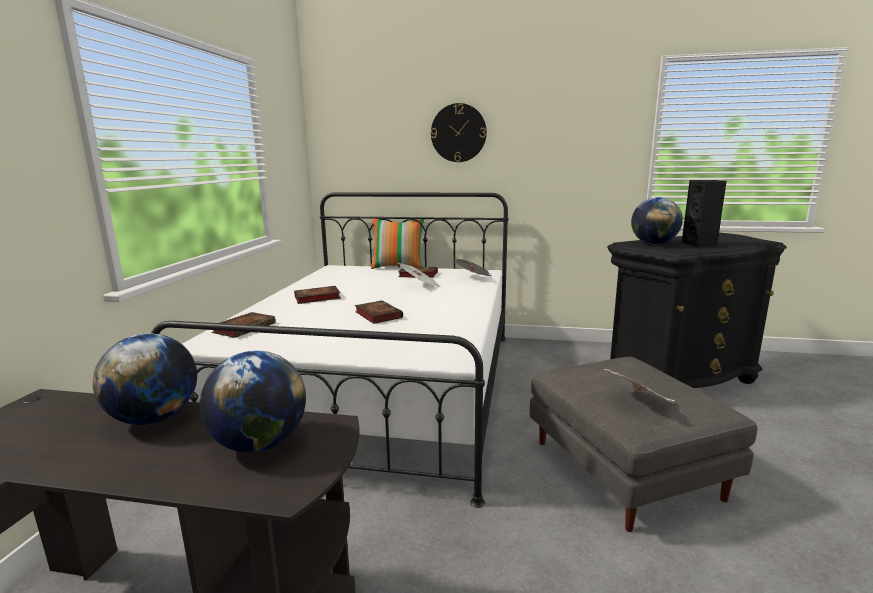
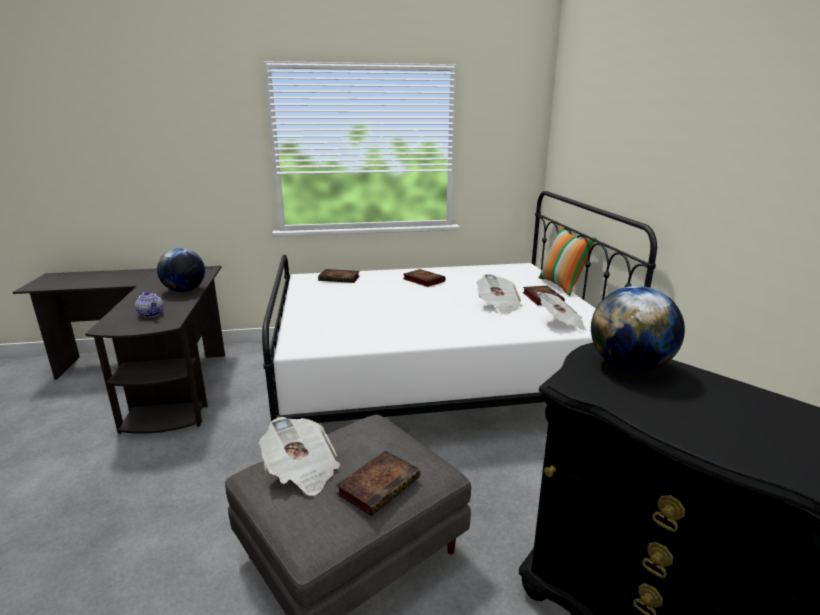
camera: 70 degrees right, 5 degrees up
globe [200,350,306,453] -> teapot [135,291,163,318]
book [355,301,403,324] -> book moved to [336,451,420,516]
wall clock [431,103,487,162] -> none
black speaker [682,180,727,248] -> none

